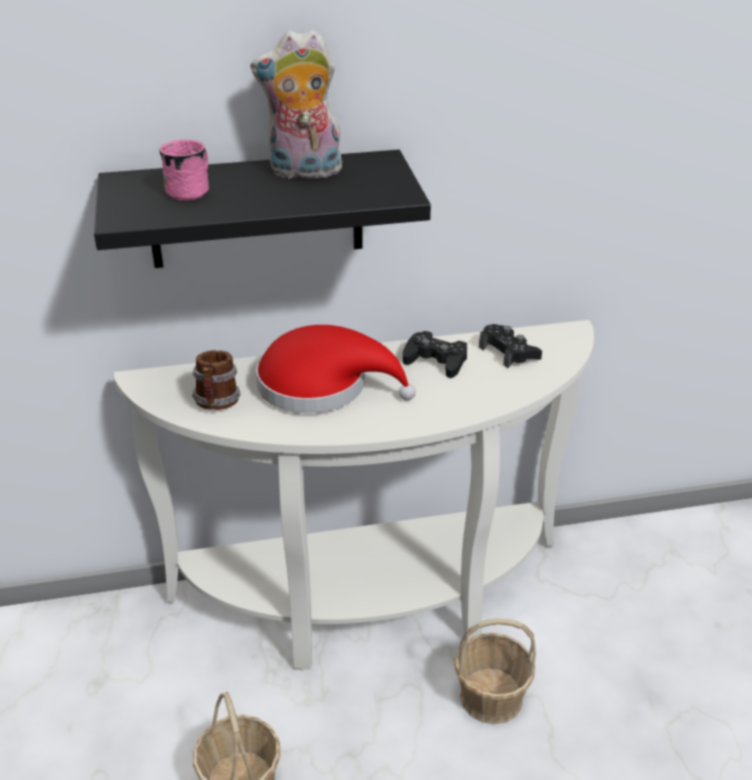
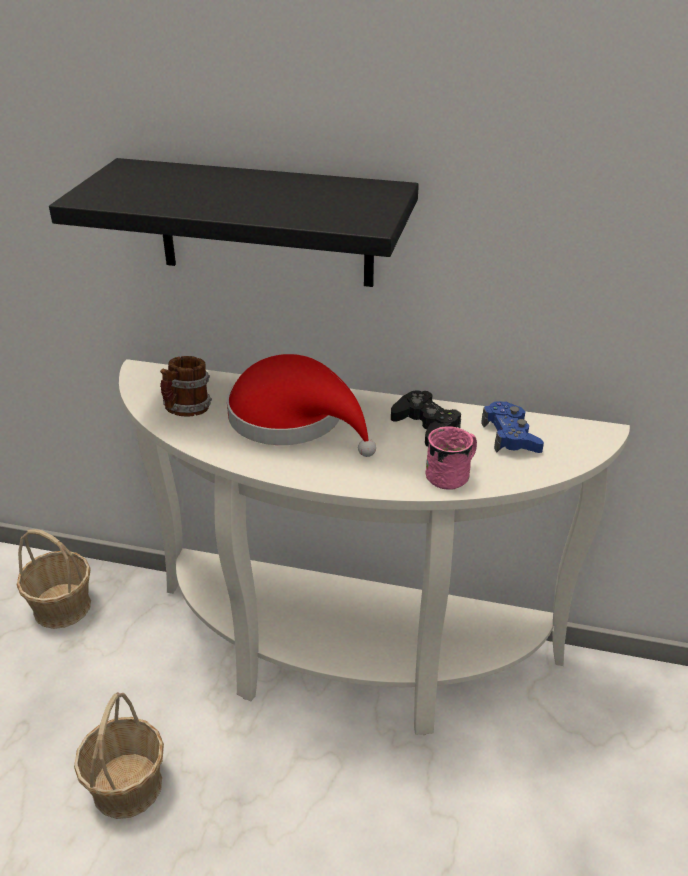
camera: 25 degrees right, 0 degrees up
pink mug [159,140,209,201] -> pink mug moved to [426,426,477,490]
plush toy [251,29,343,182] -> none
basket [454,618,536,724] -> basket moved to [17,529,91,629]
black game controller [479,324,542,368] -> blue game controller [481,401,544,453]

